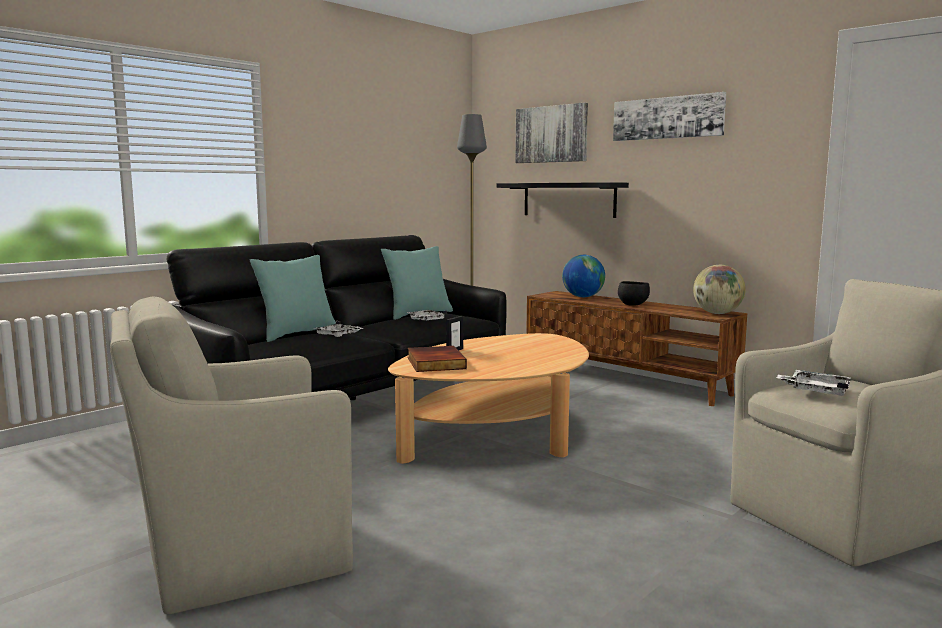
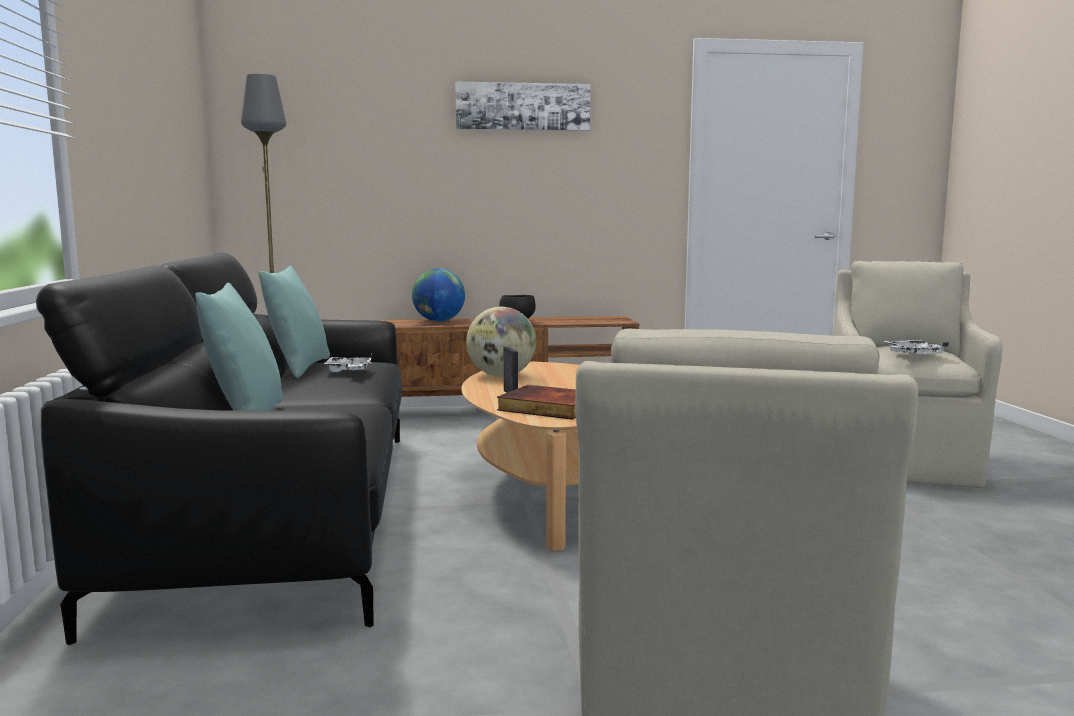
camera: 50 degrees left, 0 degrees up
white tray [316,321,363,337] -> none
black shelf [497,182,629,218] -> none
picture [515,103,588,163] -> none
globe [693,265,746,314] -> globe moved to [466,307,536,377]

